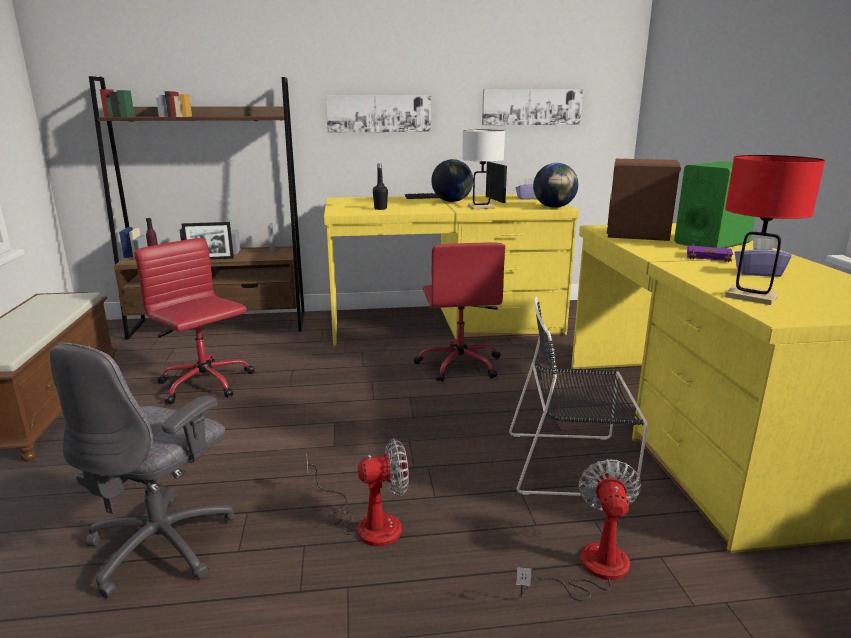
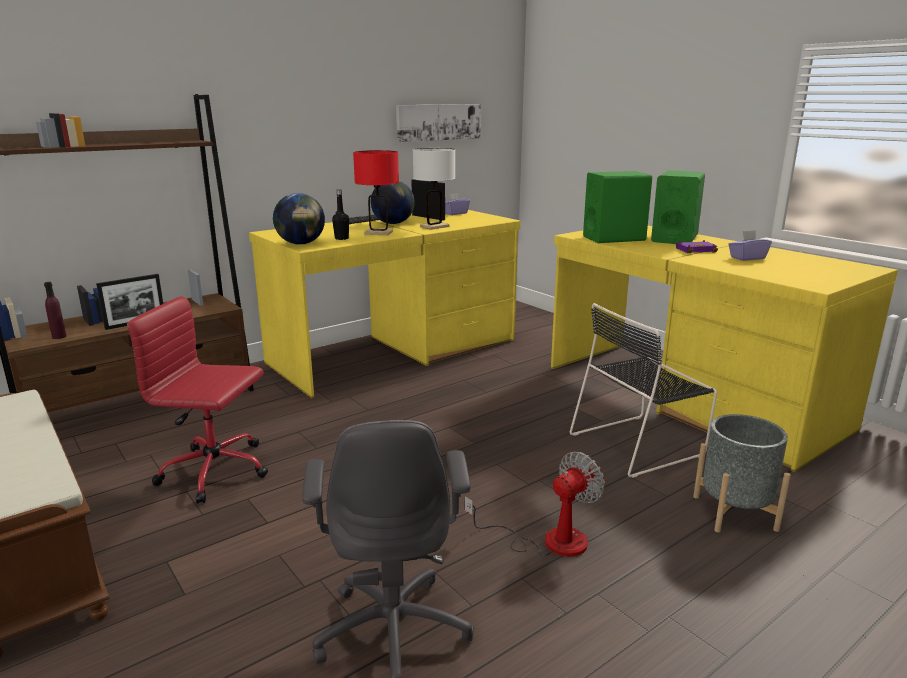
camera: 30 degrees left, 0 degrees up
picture [326,95,431,132] -> none
red office chair [414,242,505,382] -> none
fan [516,459,641,601] -> grey planter [693,414,791,532]
globe [533,163,578,208] -> globe moved to [273,193,325,245]
brown speaker [607,159,681,241] -> green speaker [583,171,652,243]
red table lamp [725,155,825,305] -> red table lamp moved to [353,150,399,235]

